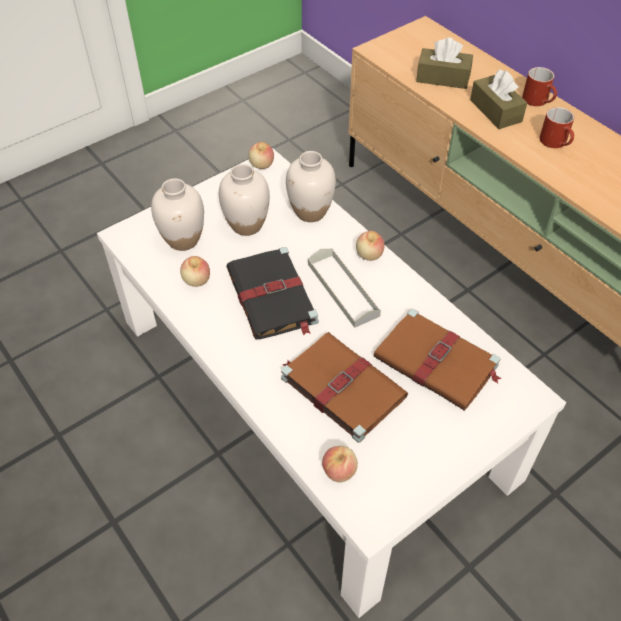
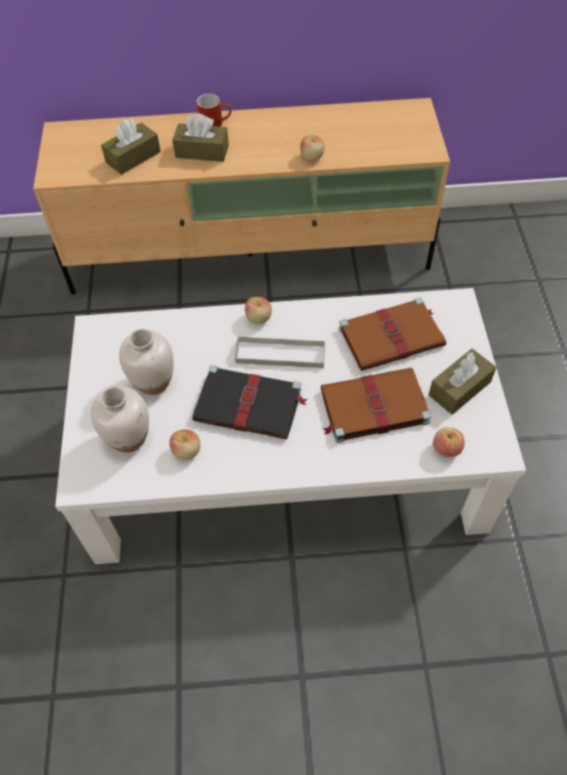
camera: 55 degrees left, 5 degrees up
apple [249,142,274,169] -> apple moved to [300,135,325,160]
white vase [286,151,336,222] -> none
red mug [540,107,574,148] -> none
none -> brown tissue box [429,349,496,415]

